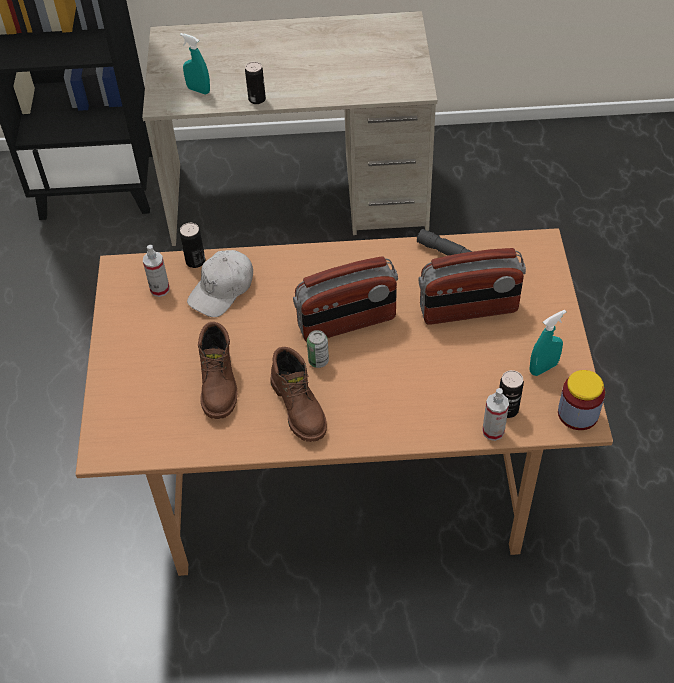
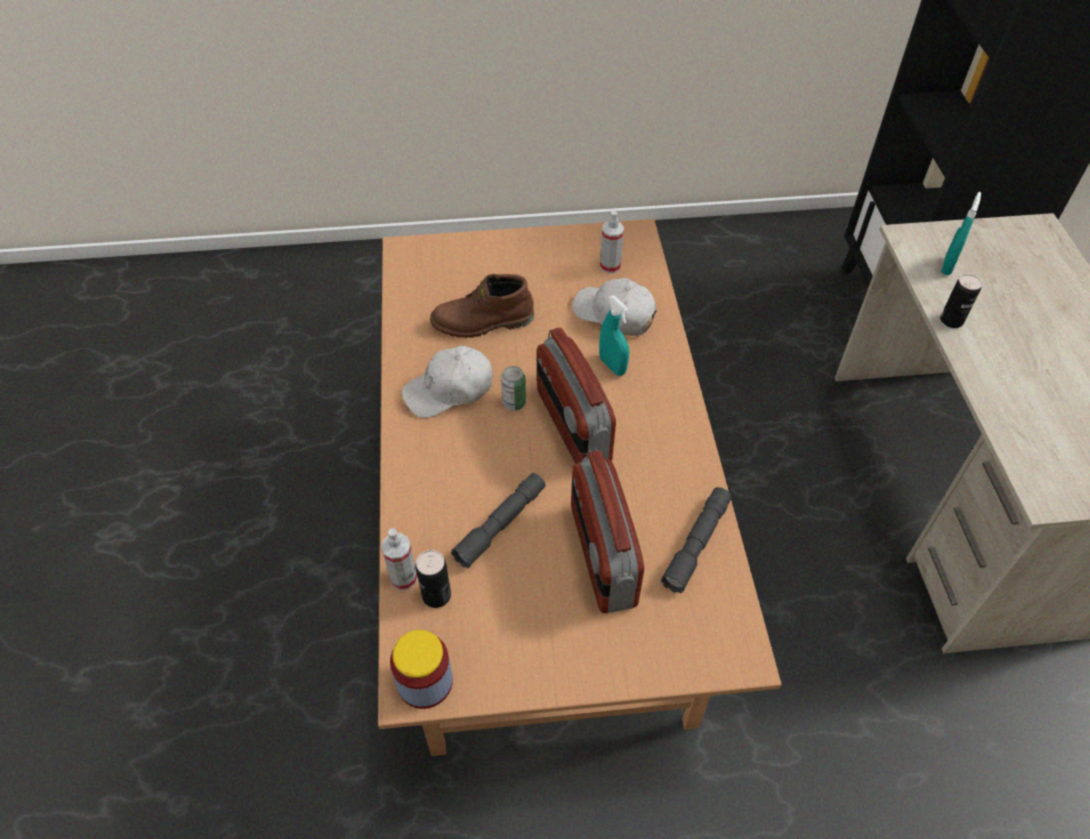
camera: 85 degrees right, 0 degrees up
can [180,223,205,268] -> none
brown boot [271,347,327,442] -> white cap [402,346,493,418]
turquoise spray bottle [530,310,566,376] -> turquoise spray bottle moved to [599,295,629,376]
none -> grey flashlight [451,473,546,569]

